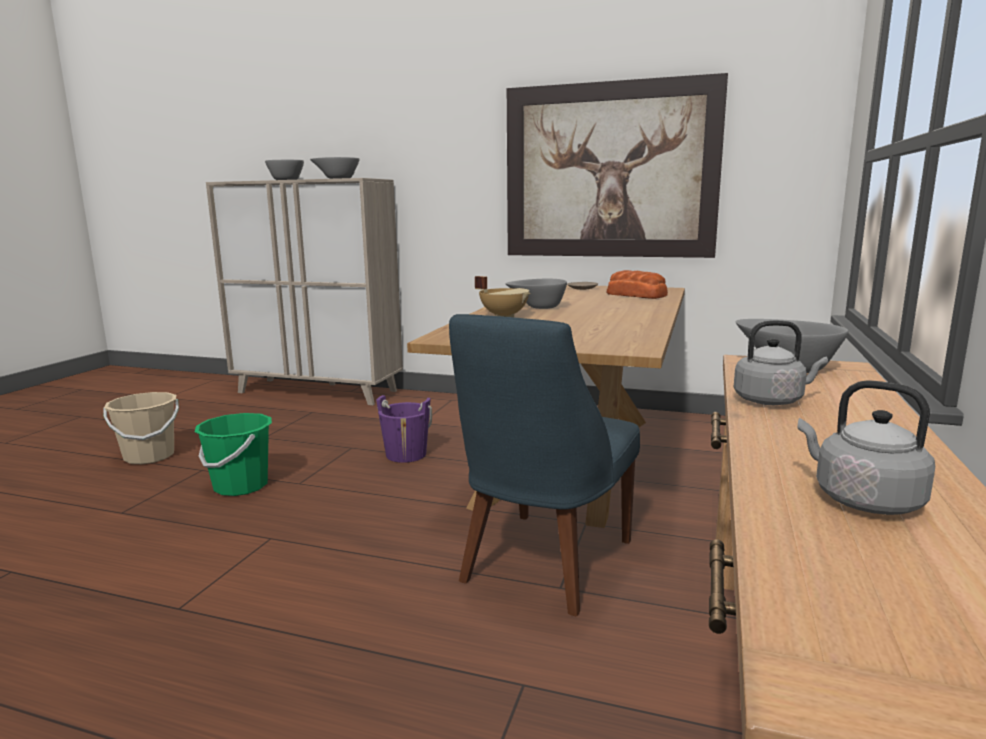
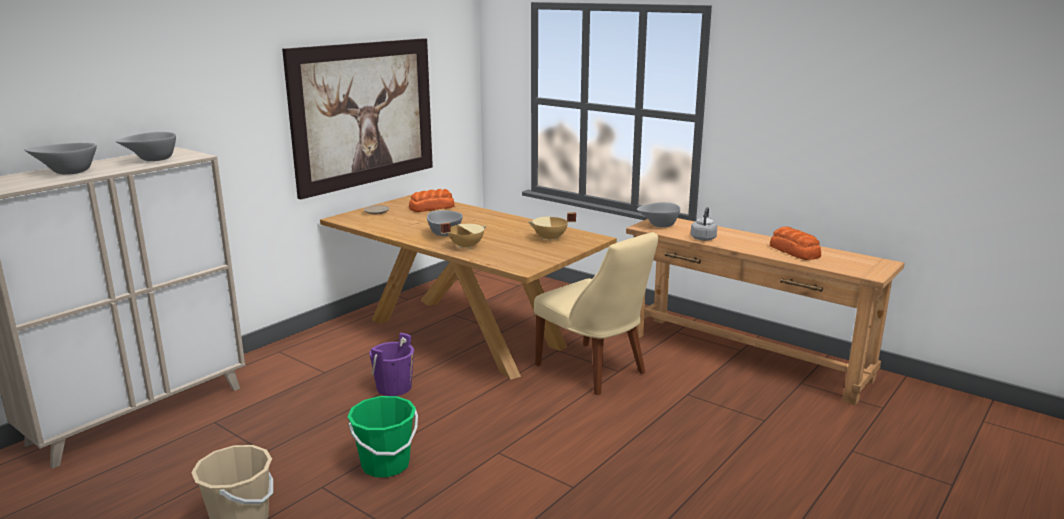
camera: 70 degrees left, 5 degrees up
blue chair [449,314,640,616] -> beige chair [534,232,658,395]
grey kettle [798,380,935,515] -> bread [770,226,821,260]
none -> beige cooking pot [528,212,576,241]

